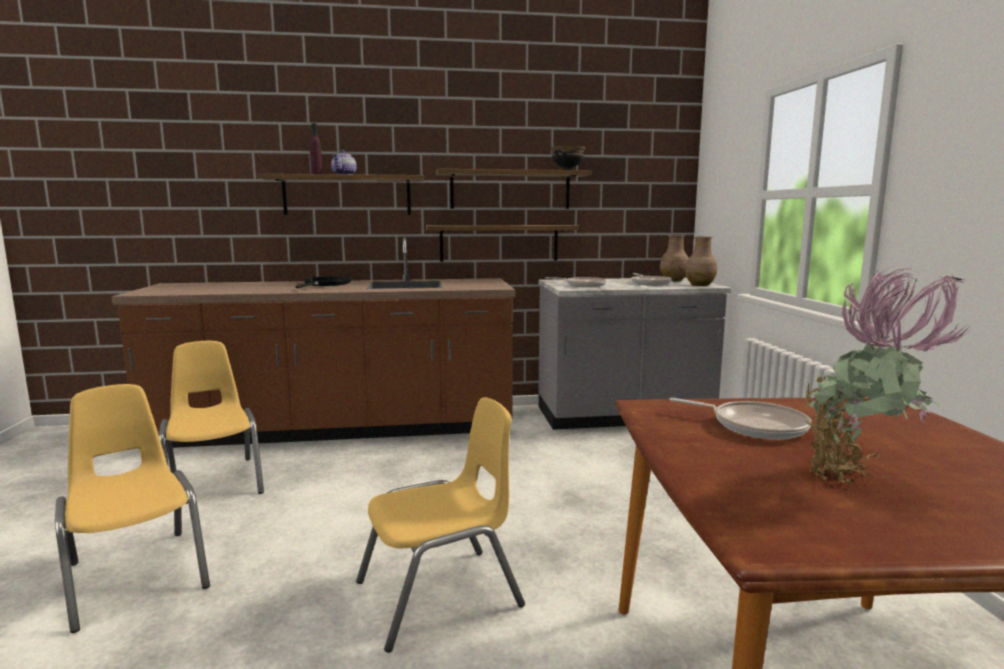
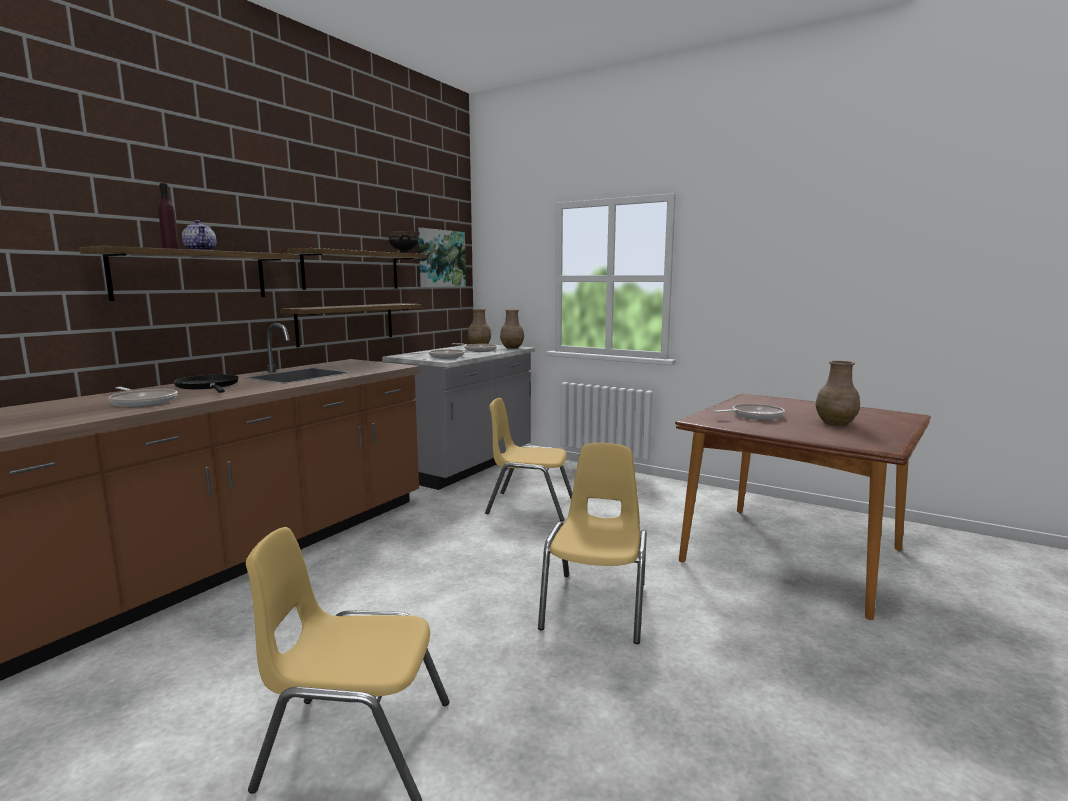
camera: 50 degrees left, 0 degrees up
yellow chair [159,341,264,494] -> yellow chair moved to [485,398,572,521]
potted plant [806,265,972,485] -> brown vase [816,361,860,426]
none -> frying pan [108,387,178,407]
none -> picture [418,228,466,287]

